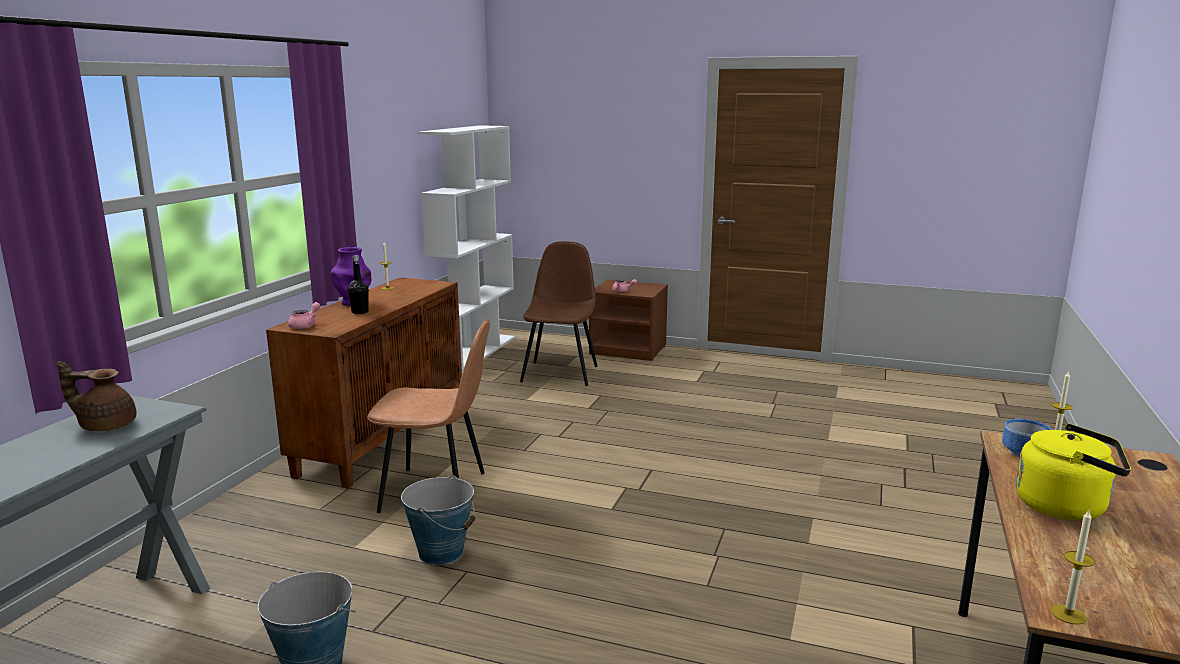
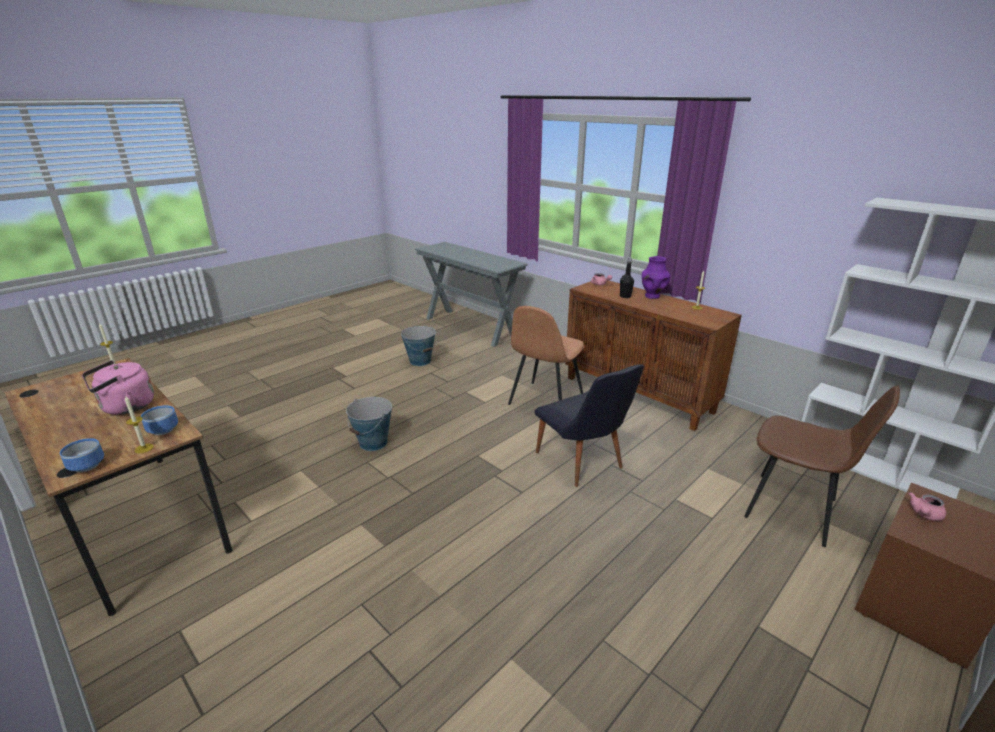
camera: 115 degrees right, 10 degrees up
brown teapot [57,361,136,431] -> none
bucket [401,475,475,565] -> bucket moved to [346,397,392,451]
yellow kettle [1016,424,1131,521] -> pink kettle [82,360,154,415]
none -> bowl [60,438,104,472]
none -> black chair [535,365,644,487]

